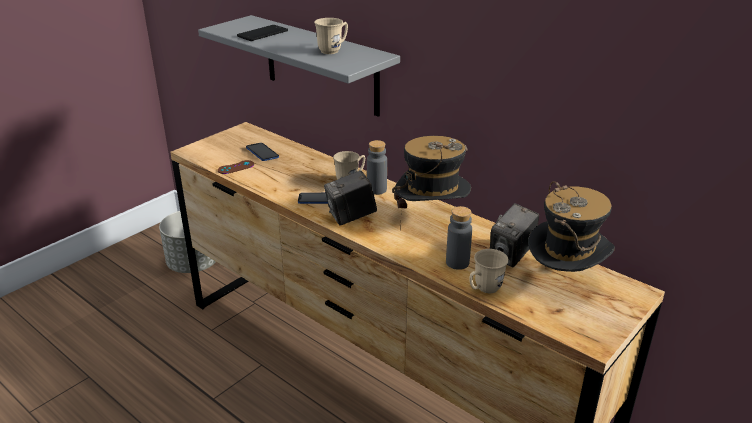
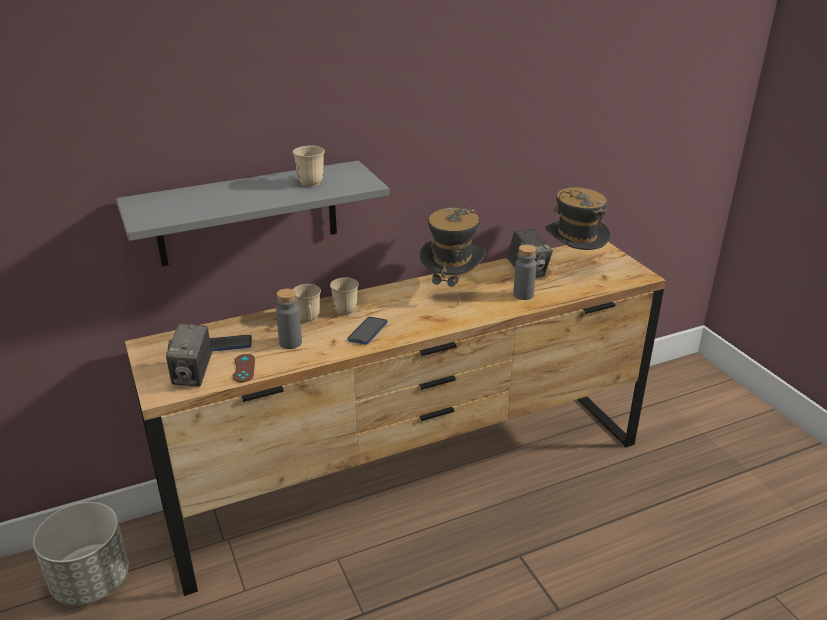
camera: 65 degrees left, 0 degrees up
phone [237,25,288,41] -> none
camera [324,170,377,226] -> camera moved to [166,323,212,386]
grey bottle [367,140,387,195] -> grey bottle moved to [276,289,302,349]
beige mug [469,249,509,293] -> beige mug moved to [293,284,321,322]

